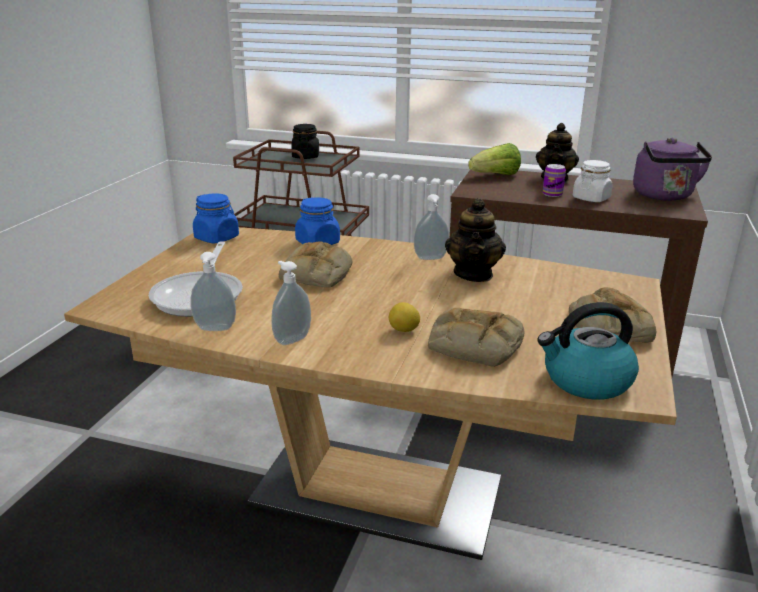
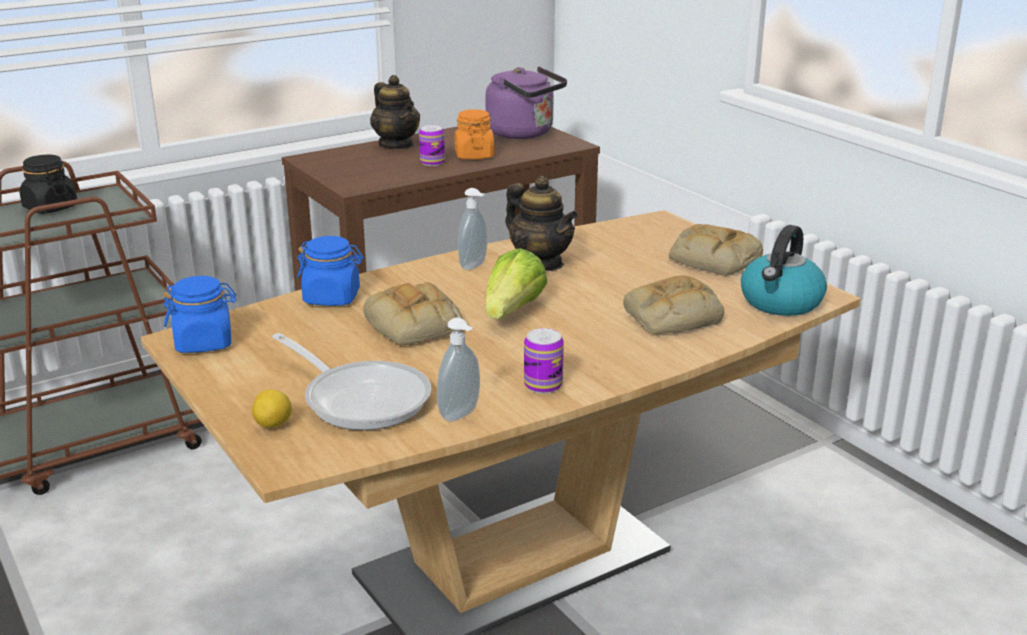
camera: 50 degrees left, 0 degrees up
soap dispenser [271,261,311,345] -> can [524,328,564,394]
lemon [389,302,420,332] -> lemon moved to [252,389,292,428]
lettuce [468,143,521,175] -> lettuce moved to [485,248,547,319]
white jar [573,160,613,202] -> orange jar [455,109,494,159]

